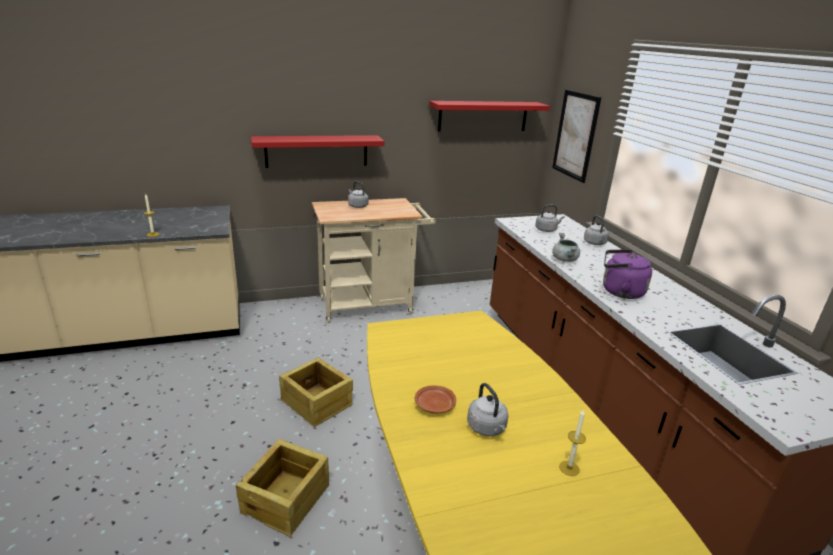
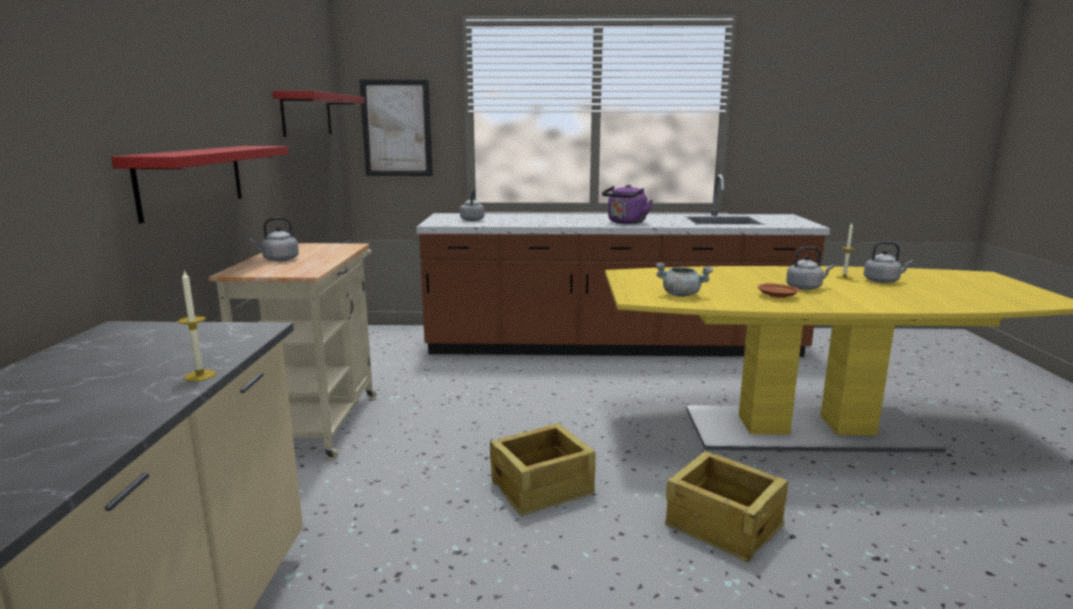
camera: 70 degrees left, 10 degrees down
grey cooking pot [552,233,580,262] -> grey cooking pot moved to [656,262,713,297]
grey kettle [584,215,609,245] -> grey kettle moved to [864,241,913,283]

